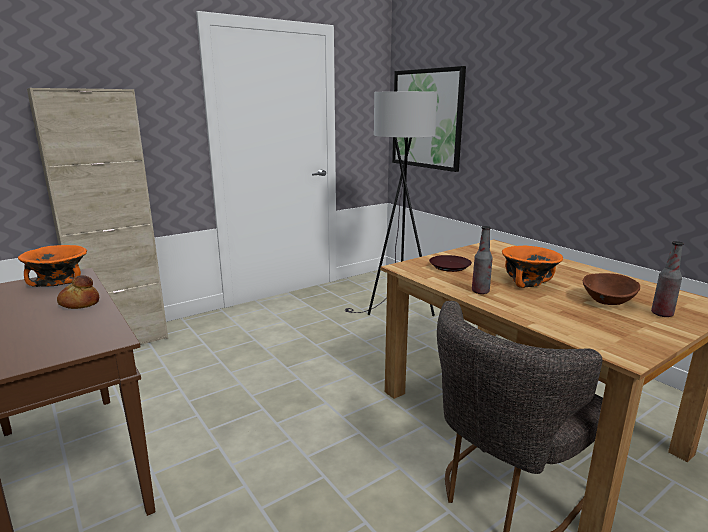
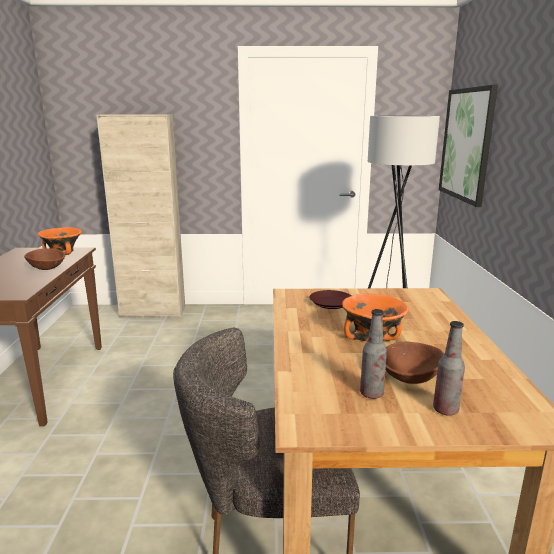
camera: 35 degrees right, 0 degrees up
bread [57,275,99,309] -> brown bowl [24,248,65,270]
bottle [472,226,493,294] -> bottle moved to [360,309,387,399]

